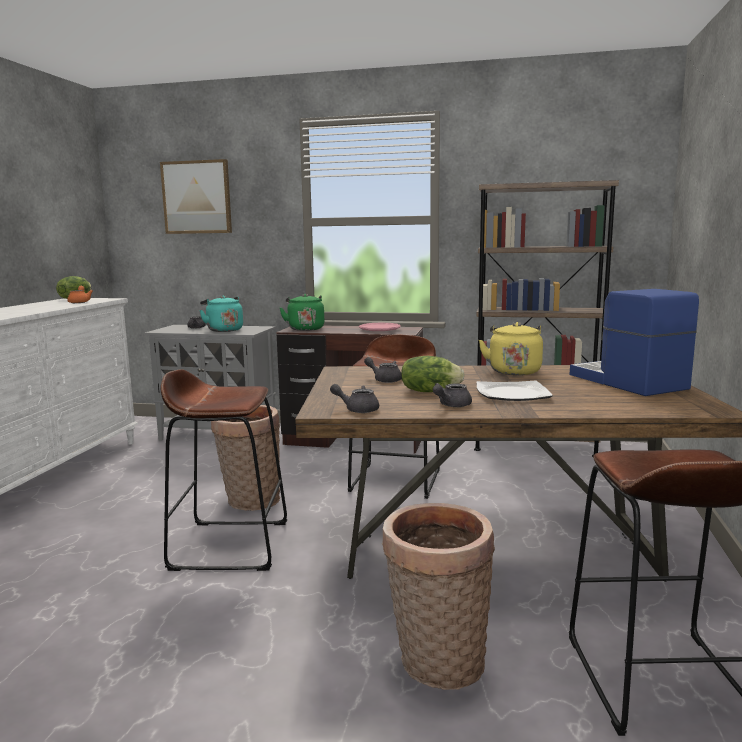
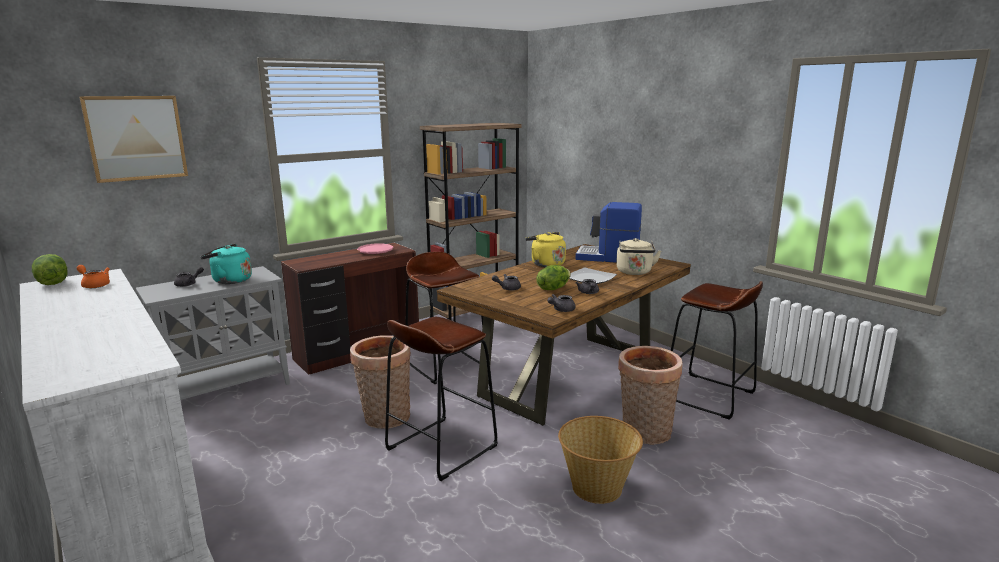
camera: 50 degrees left, 5 degrees up
green kettle [280,294,324,331] -> none
none -> basket [558,416,643,504]
none -> beige kettle [616,238,661,275]

